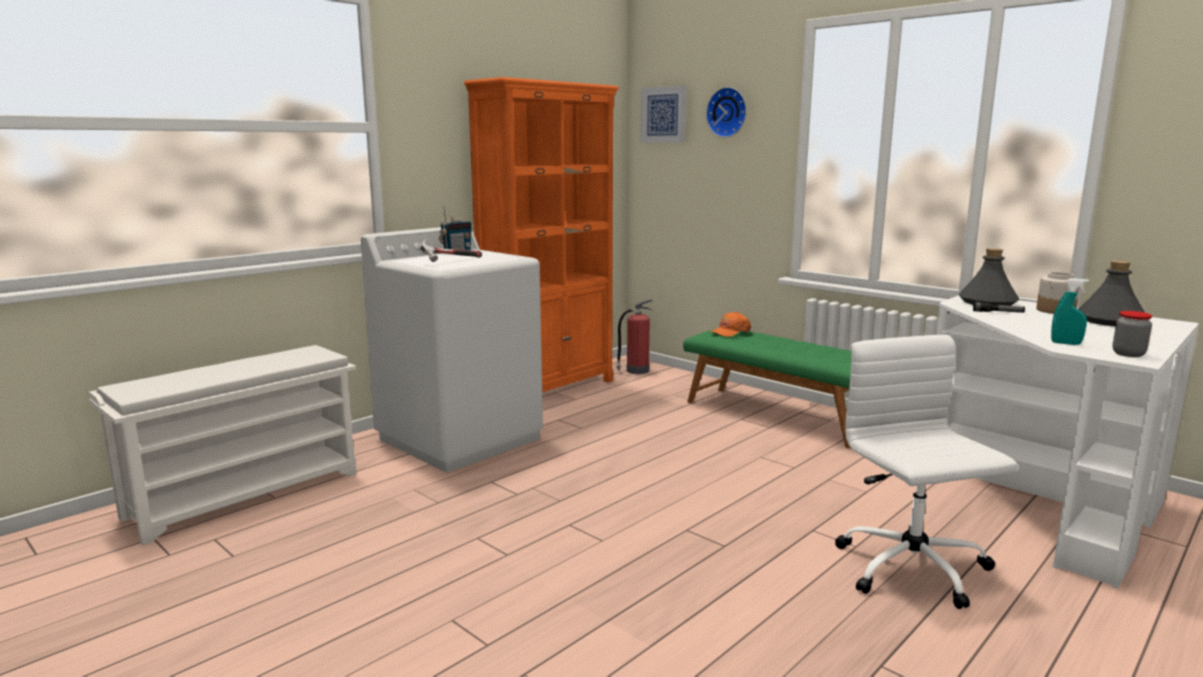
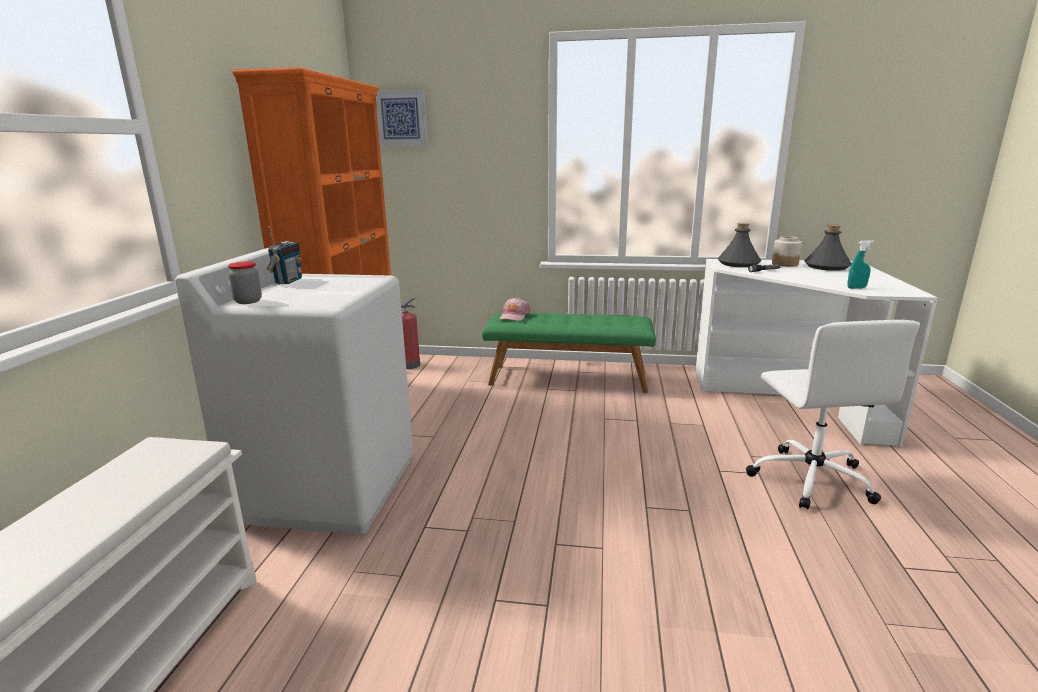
camera: 35 degrees left, 5 degrees up
hammer [420,238,482,262] -> none
wall clock [706,87,747,138] -> none
orange cap [710,312,751,337] -> pink cap [500,297,530,321]
white office chair [835,335,1017,609] -> white office chair turned 135 degrees counterclockwise [746,320,920,510]
jar [1112,311,1152,357] -> jar moved to [228,262,262,304]

